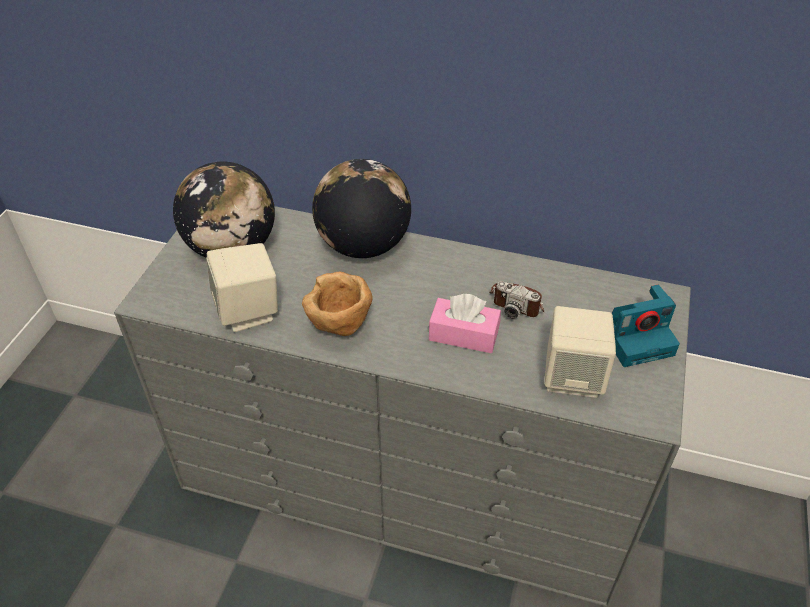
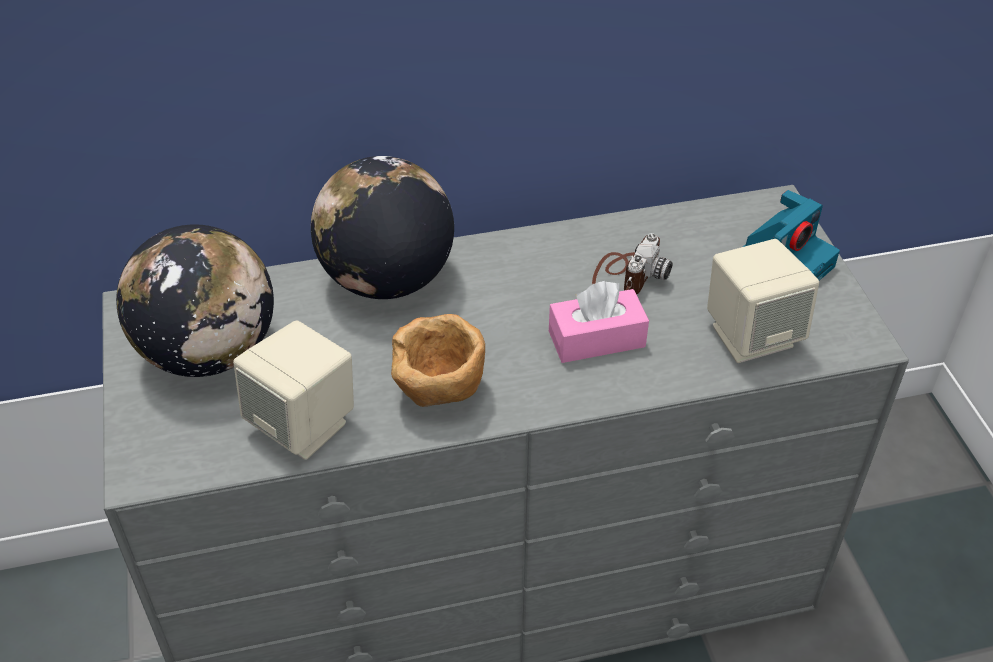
camera: 30 degrees left, 0 degrees up
camera [489,281,544,318] -> camera turned 60 degrees counterclockwise [592,233,673,294]

